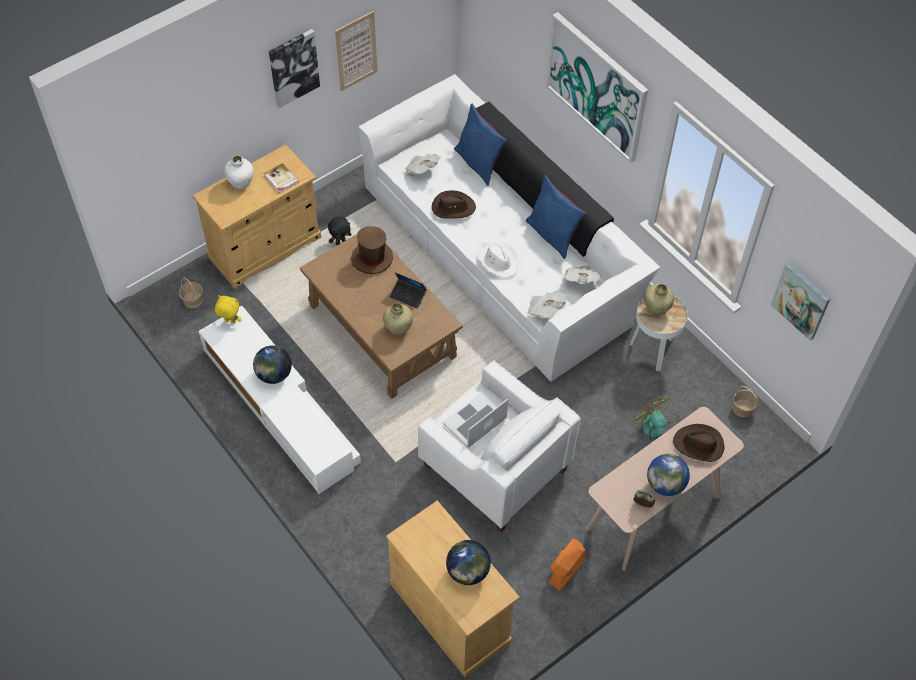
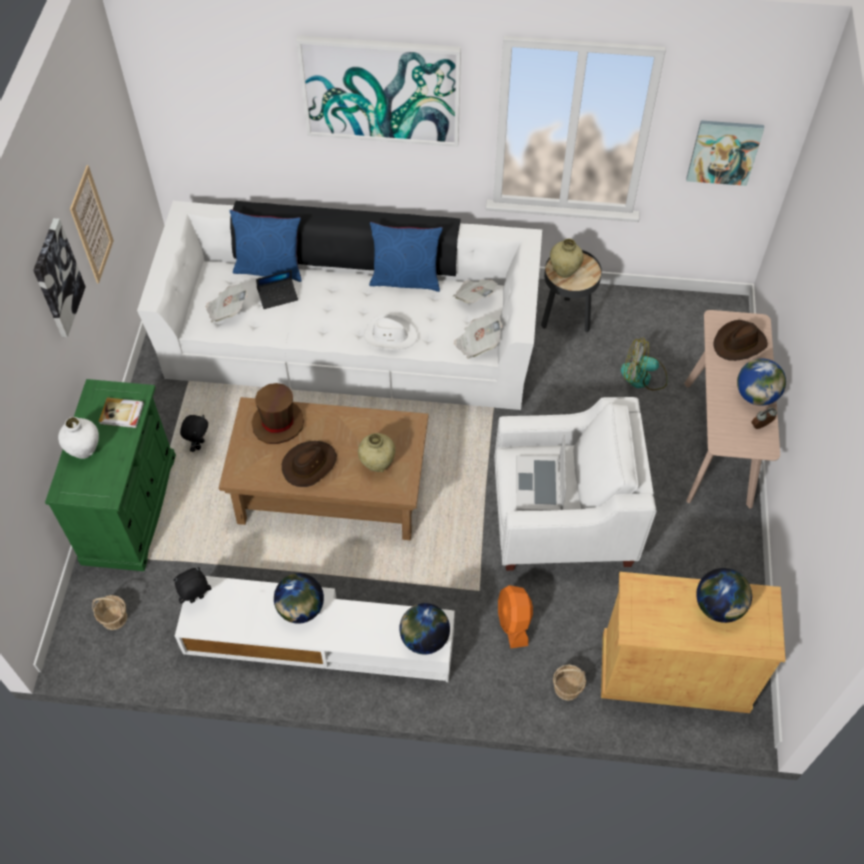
camera: 45 degrees left, 0 degrees up
beige cabinet [193,145,321,288] -> green cabinet [45,379,176,571]
yellow plush toy [215,295,242,324] -> black plush toy [173,567,212,604]
laptop [390,272,427,309] -> laptop moved to [256,270,298,309]
brown hat [432,190,476,219] -> brown hat moved to [282,441,337,487]
orange fan [548,539,586,591] -> orange fan moved to [498,585,533,648]
white side table [630,296,688,371] -> black side table [541,250,602,332]
basket [733,385,758,417] -> basket moved to [553,665,586,701]
none -> globe [399,603,450,655]

